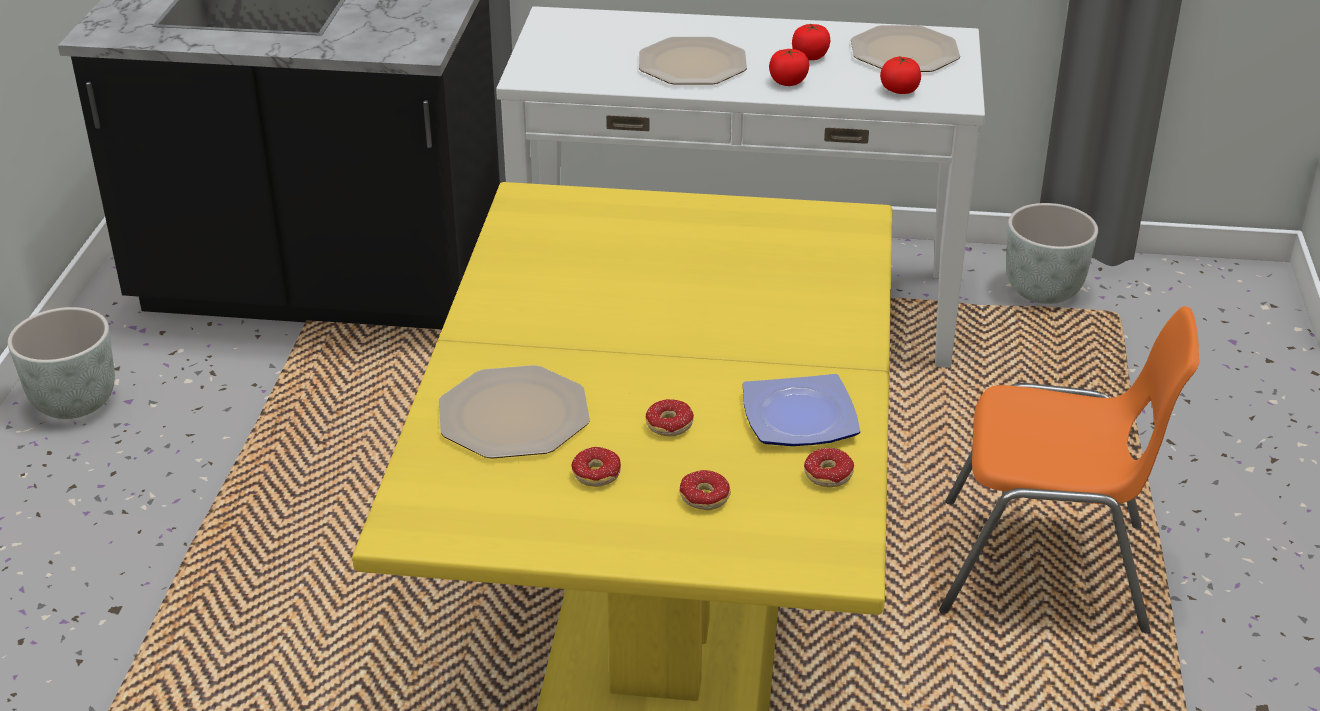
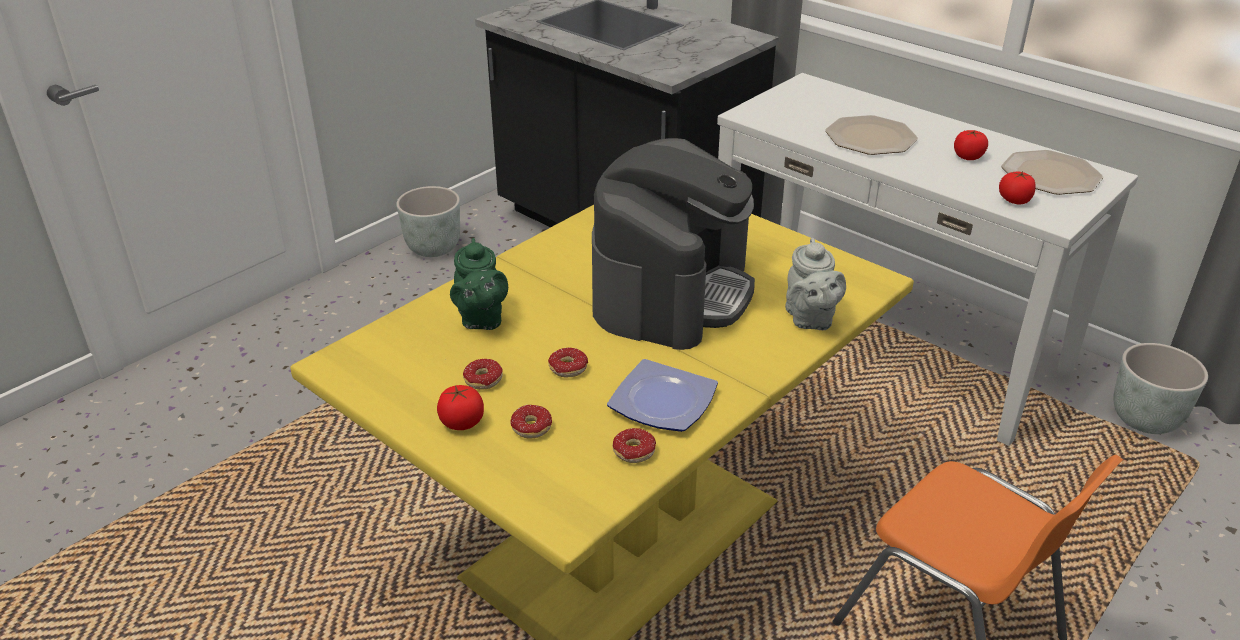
camera: 35 degrees right, 0 degrees up
plate [439,365,590,459] -> green teapot [450,238,508,330]
tomato [769,49,809,86] -> tomato moved to [437,385,484,430]
none -> coffee machine [592,138,755,350]
none -> grey teapot [785,238,846,330]

